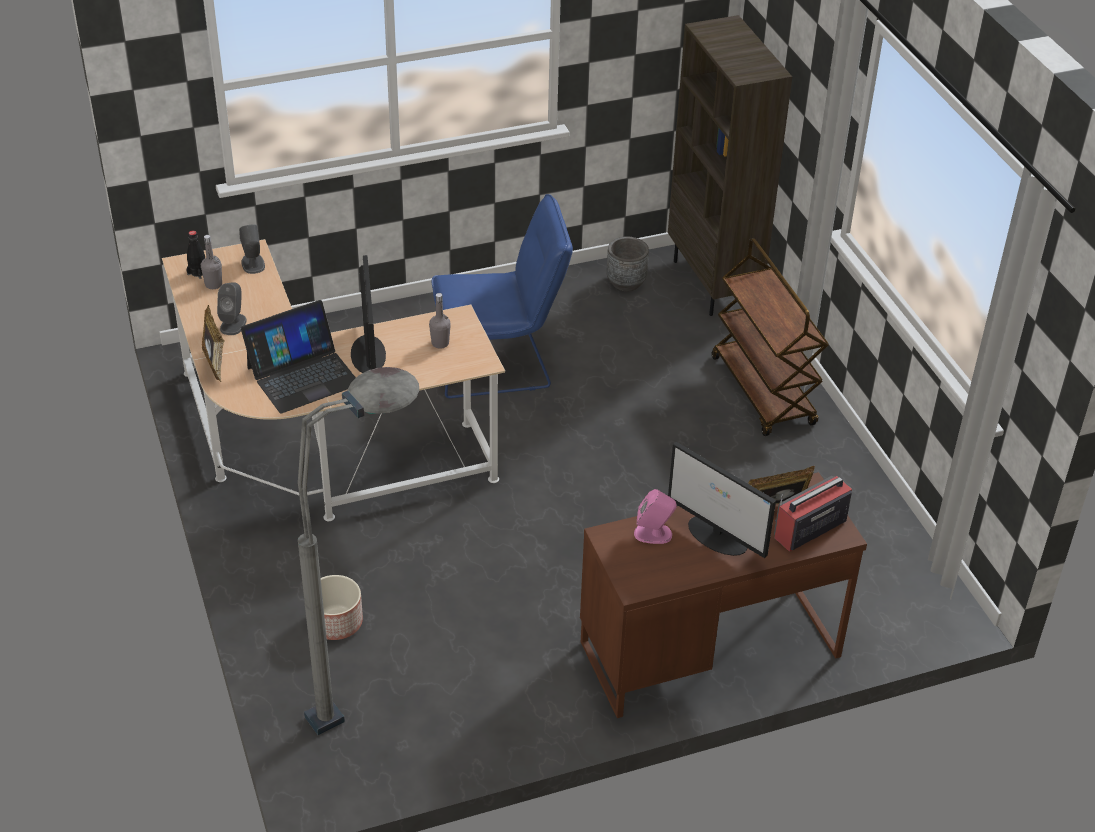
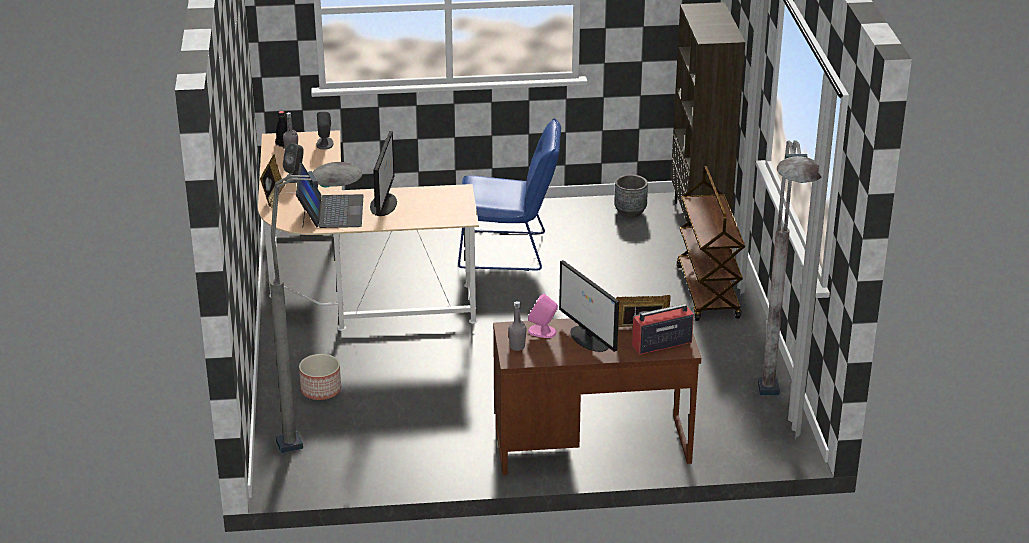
camera: 15 degrees right, 10 degrees down
laptop [241,300,356,413] -> laptop turned 75 degrees counterclockwise [296,163,363,228]
grey bottle [429,293,451,349] -> grey bottle moved to [508,301,527,351]
none -> grey floor lamp [758,140,822,395]

